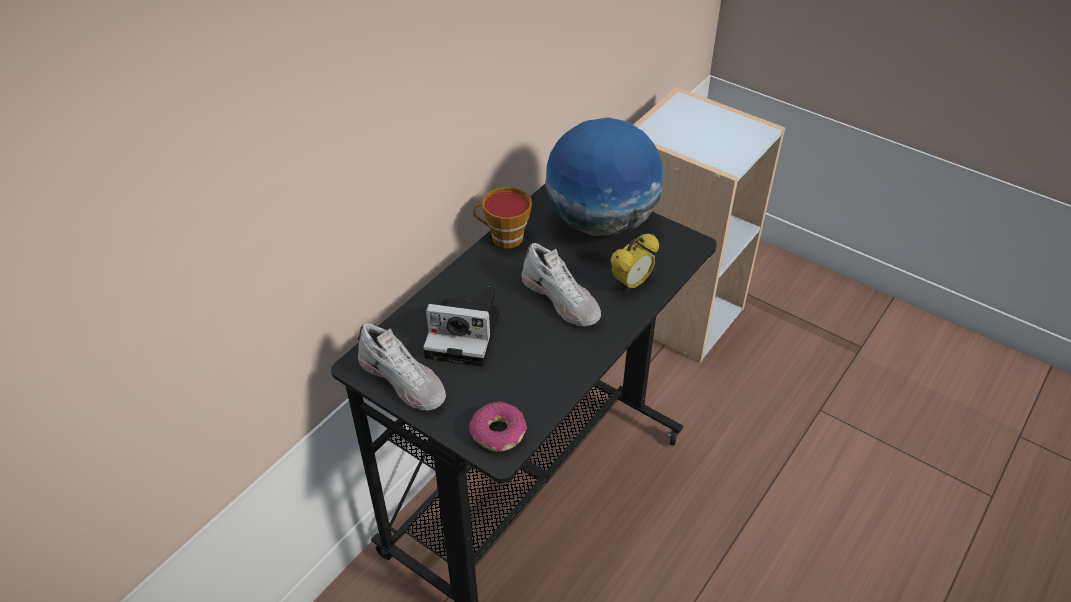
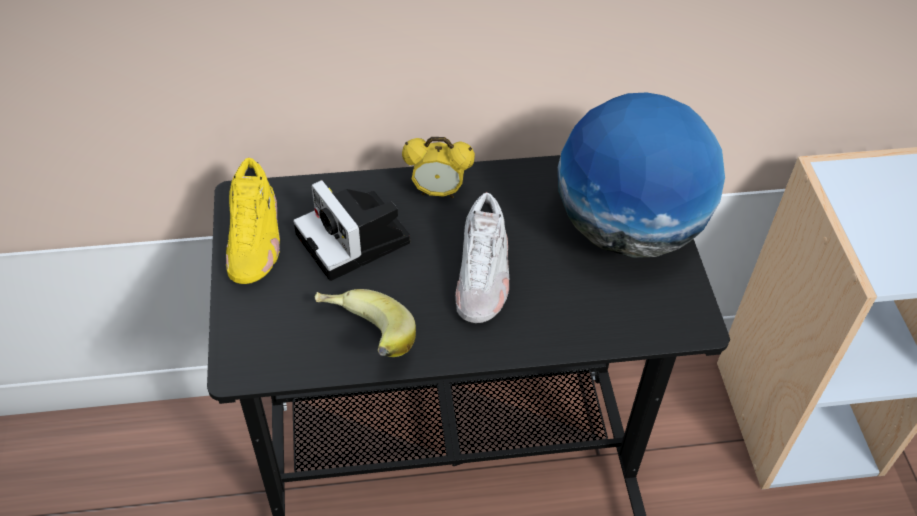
camera: 45 degrees right, 5 degrees up
white shoe [358,323,446,411] -> yellow shoe [226,157,280,284]
donut [469,402,527,452] -> none
cup [473,187,532,248] -> none
alarm clock [610,234,659,292] -> alarm clock moved to [402,137,475,198]
none -> banana [315,289,416,357]

